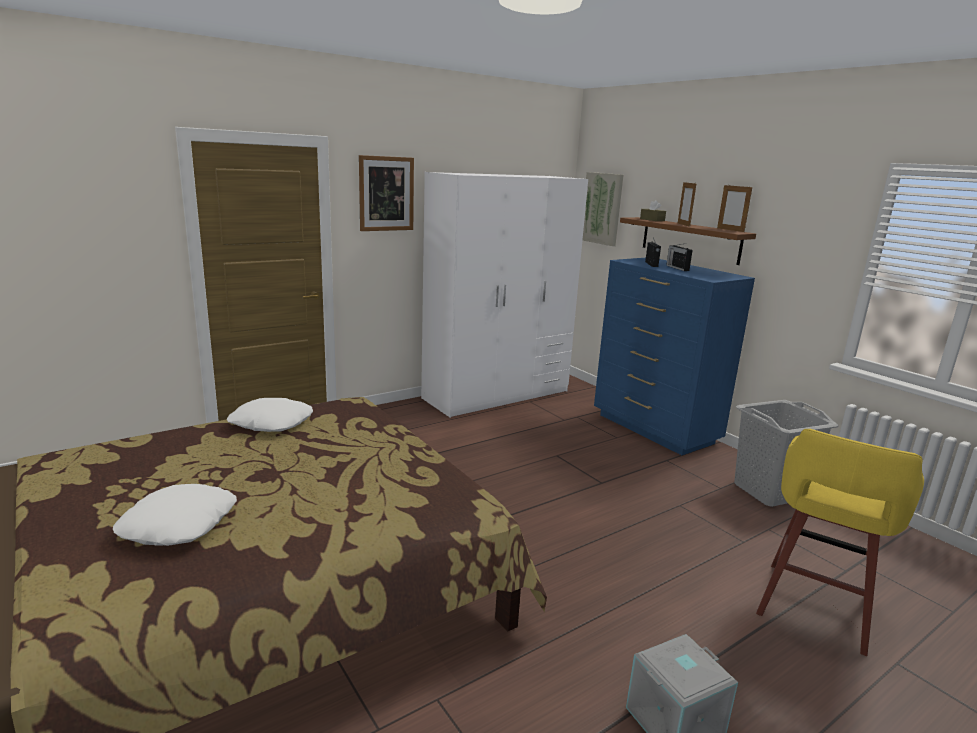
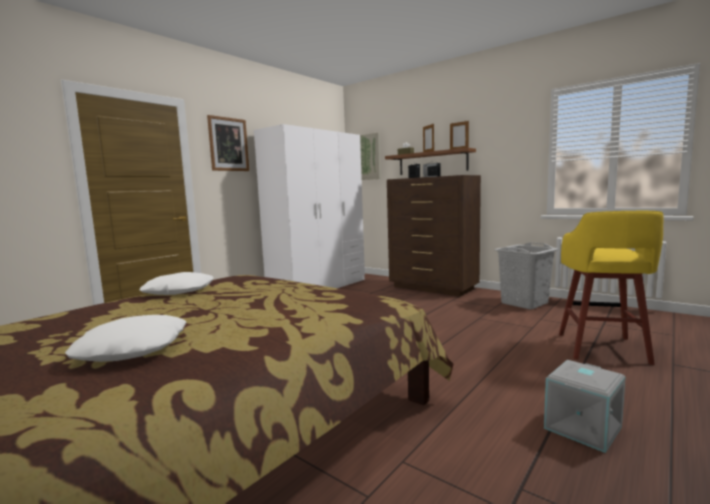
camera: 15 degrees left, 10 degrees down
blue dresser [594,258,755,455] -> brown dresser [387,175,481,296]

